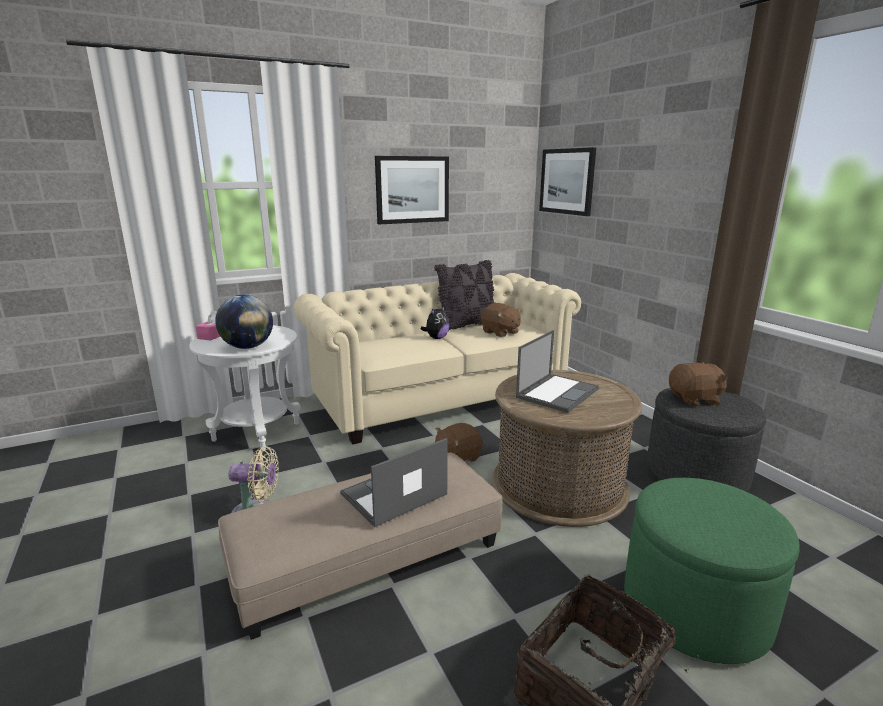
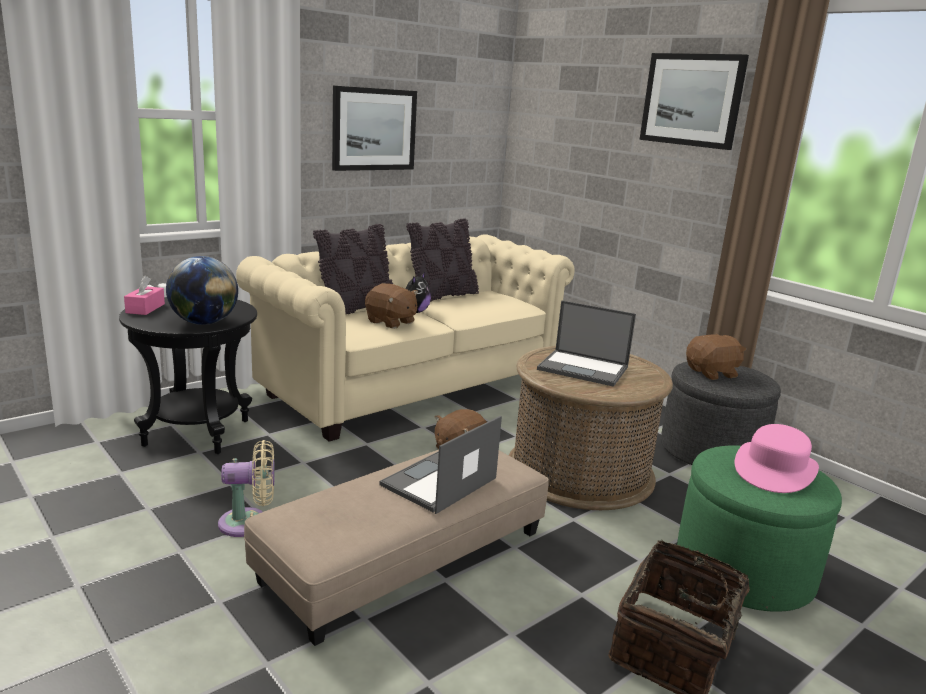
camera: 15 degrees left, 0 degrees up
white side table [190,325,301,450] -> black side table [119,297,257,454]
brown plush toy [481,303,522,337] -> brown plush toy moved to [365,283,418,329]
laptop [516,330,599,413] -> laptop turned 90 degrees clockwise [537,300,636,387]
picture [539,147,596,216] -> picture moved to [640,53,749,150]
none -> black pillow [313,224,393,314]
none -> pink hat [735,424,819,493]

